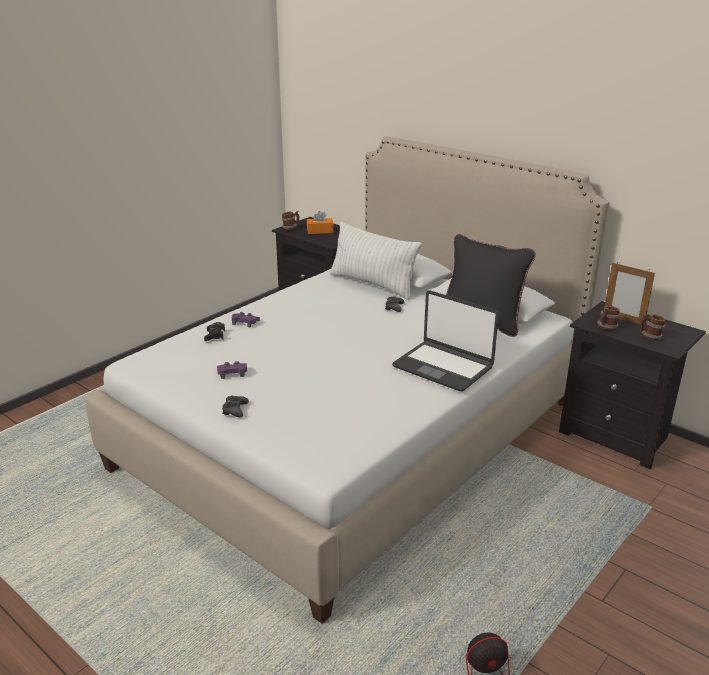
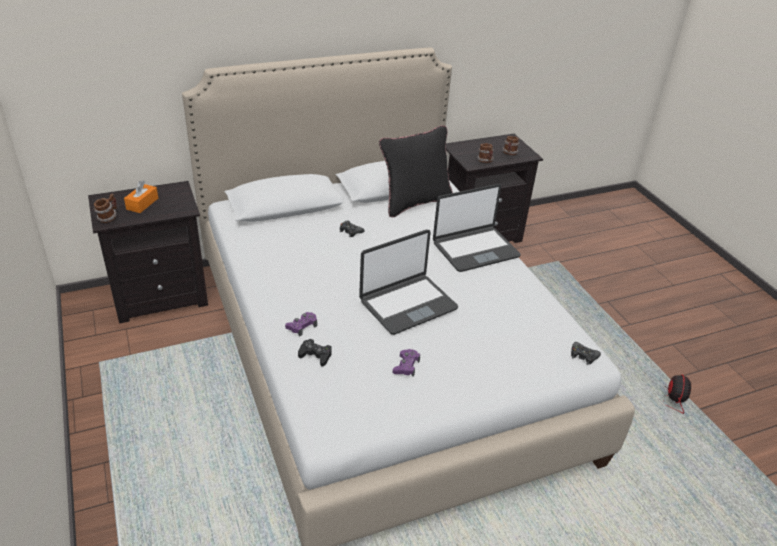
camera: 65 degrees left, 10 degrees up
black game controller [222,396,249,418] -> black game controller moved to [571,342,601,365]
white pillow [329,222,422,300] -> none
picture frame [605,263,655,324] -> none
none -> laptop [359,230,458,335]

